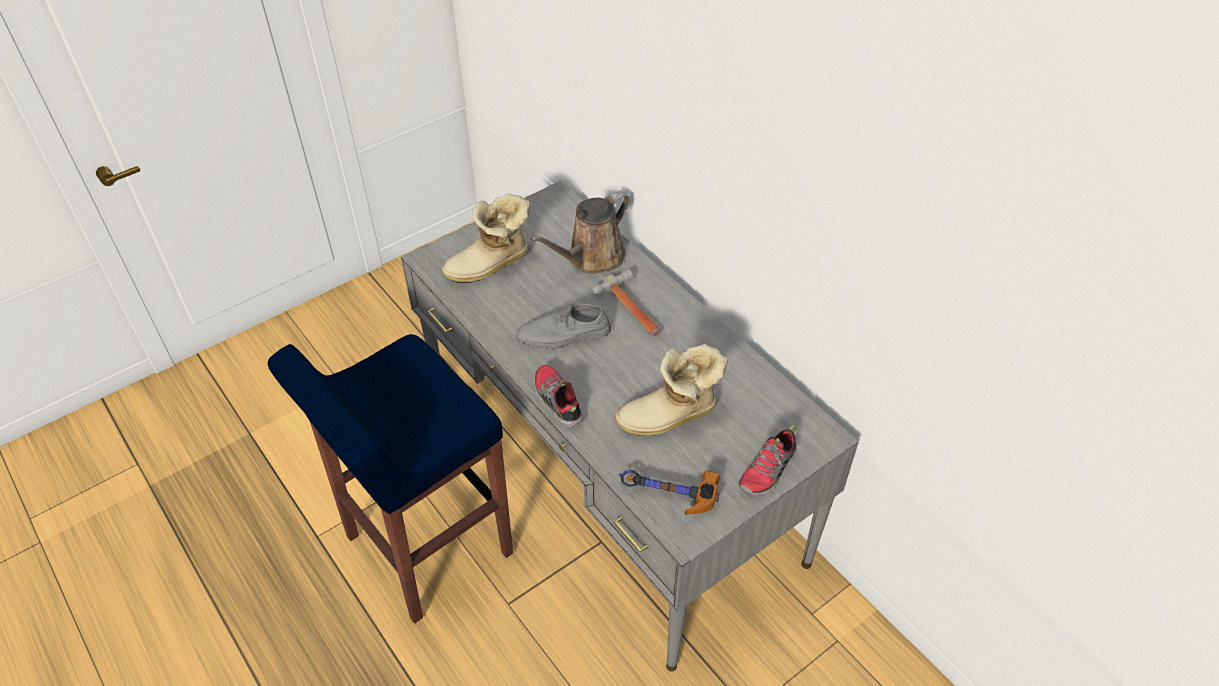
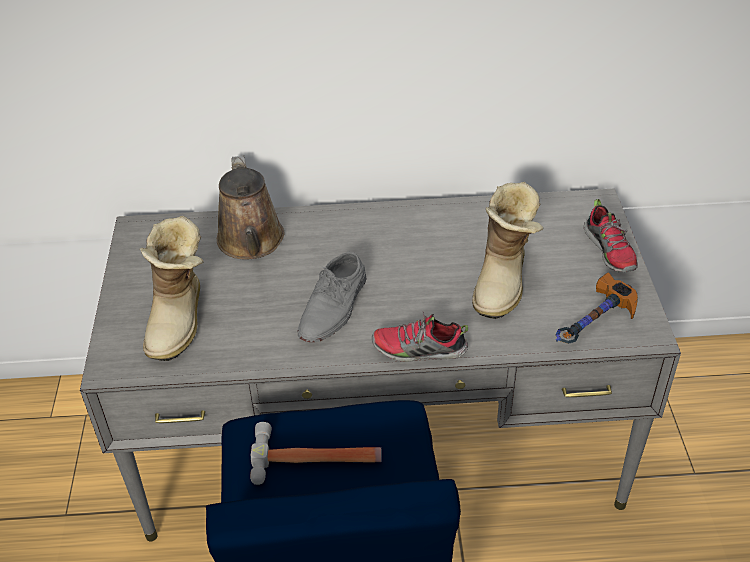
camera: 55 degrees left, 5 degrees down
hammer [591,269,661,336] -> hammer moved to [250,422,381,485]

